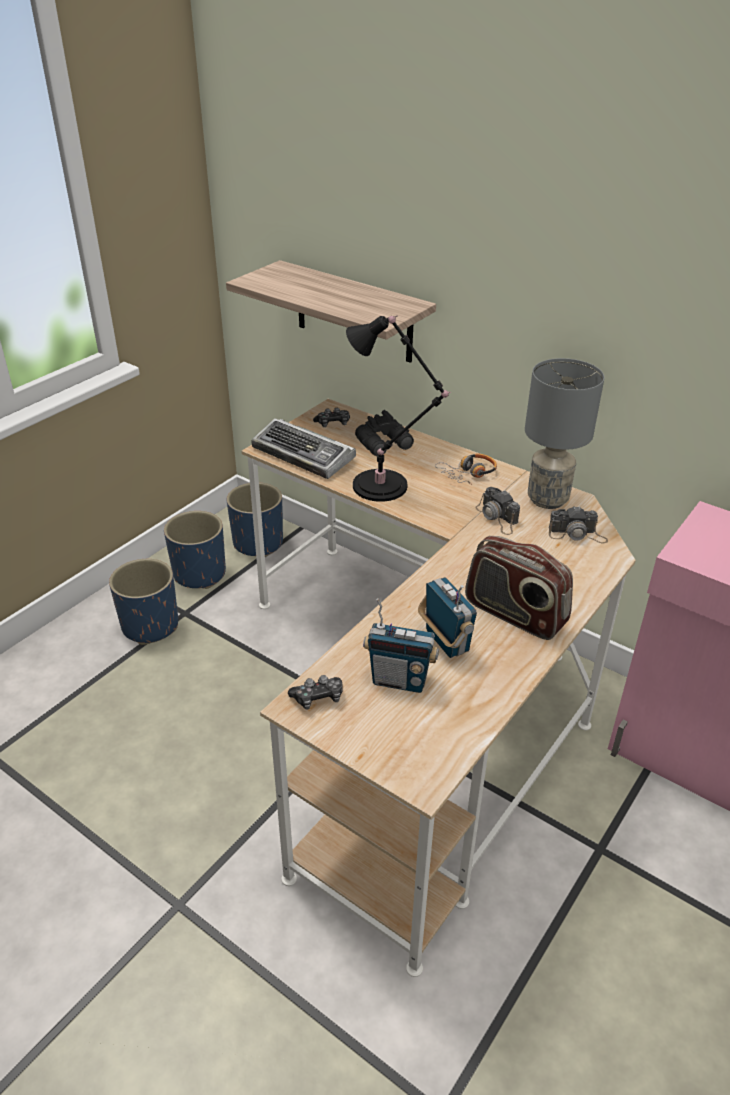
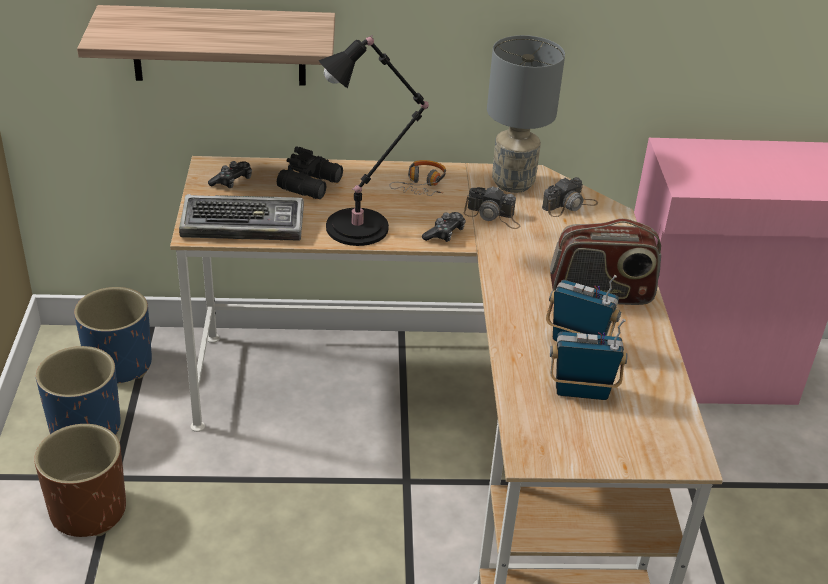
camera: 40 degrees left, 0 degrees up
blue planter [109,559,178,645] -> brown planter [34,424,126,537]
game controller [288,675,343,709] -> game controller moved to [422,212,466,242]
radio [363,598,439,693] -> radio turned 150 degrees counterclockwise [550,319,627,400]

